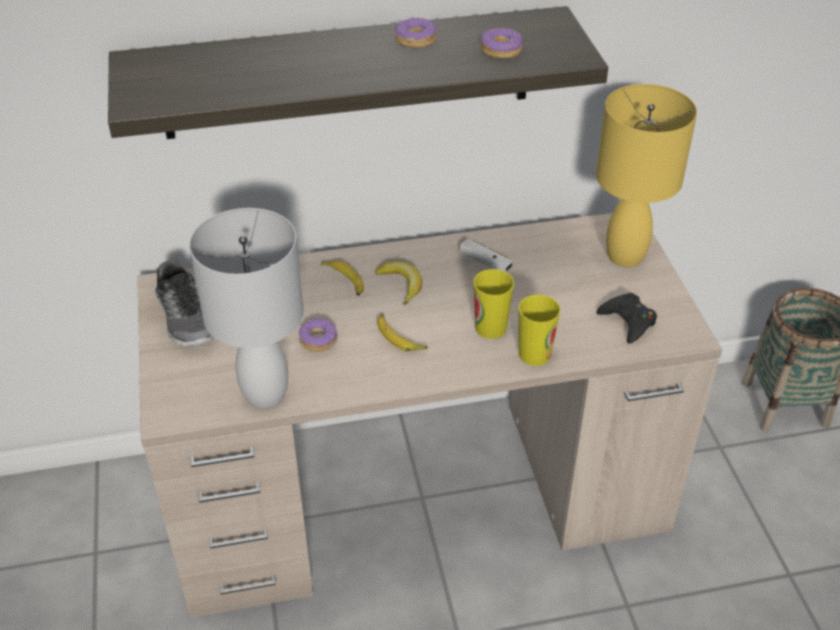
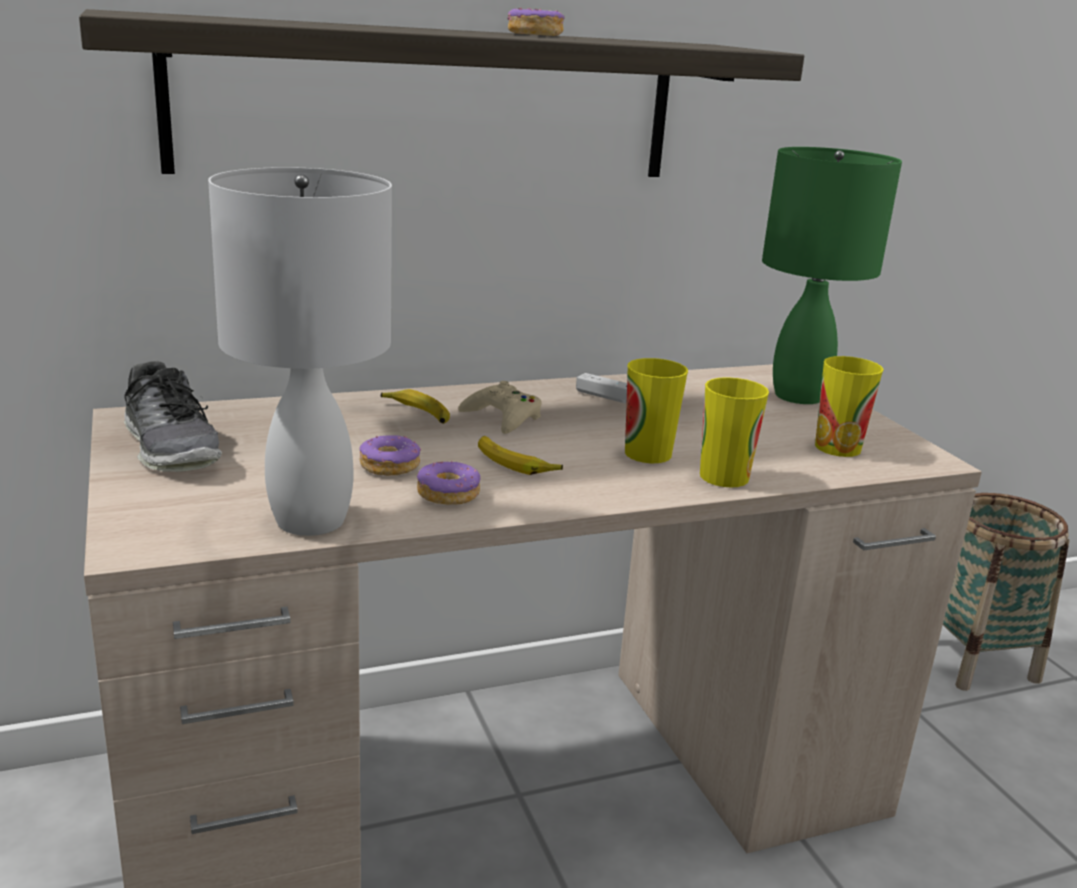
camera: 10 degrees left, 20 degrees down
banana [375,261,422,305] -> beige game controller [458,381,542,434]
donut [481,28,523,59] -> donut moved to [417,460,481,505]
yellow table lamp [596,84,697,267] -> green table lamp [762,147,902,404]
black game controller [596,293,657,344] -> cup [815,356,884,457]

